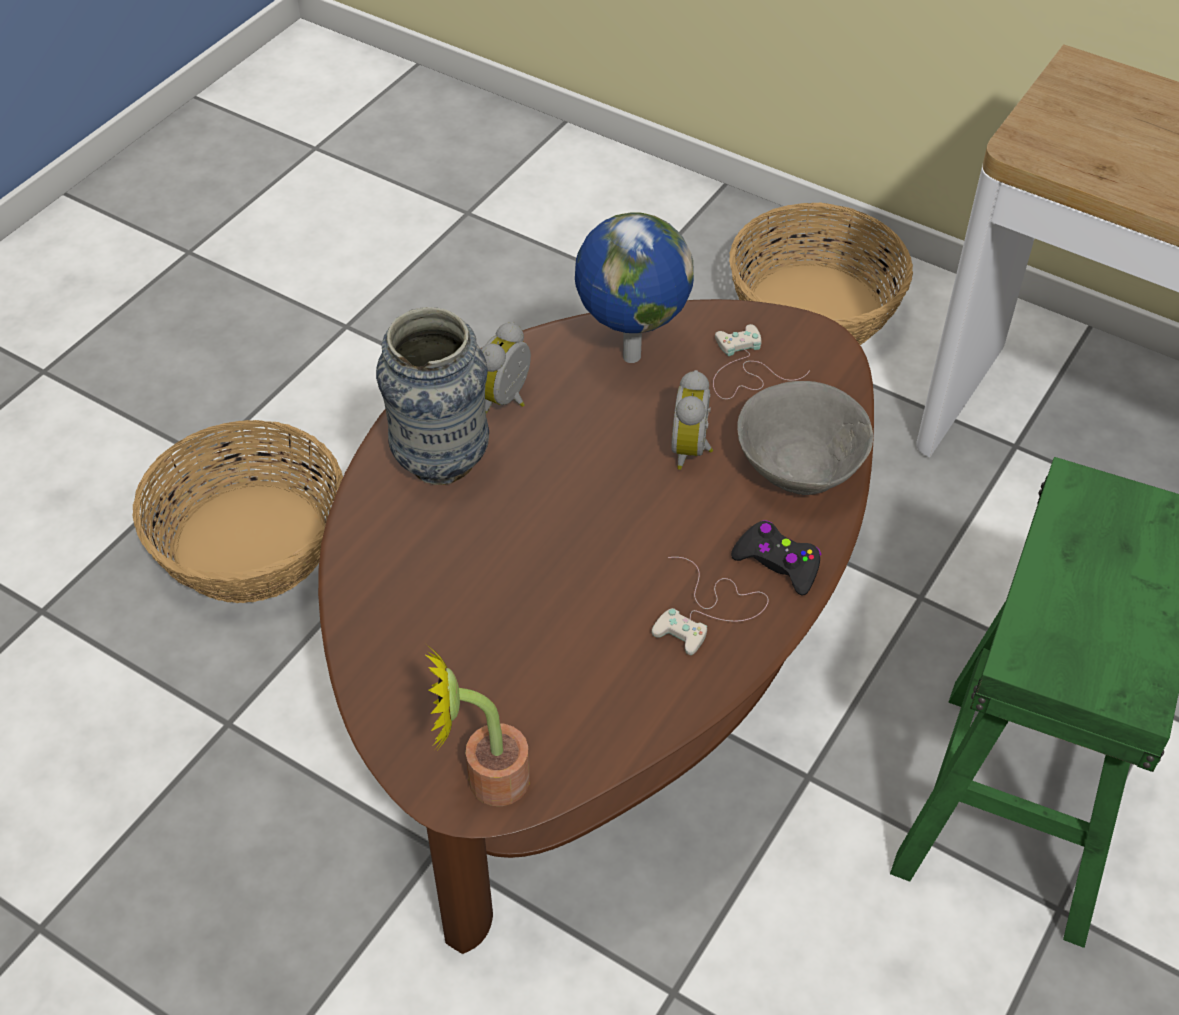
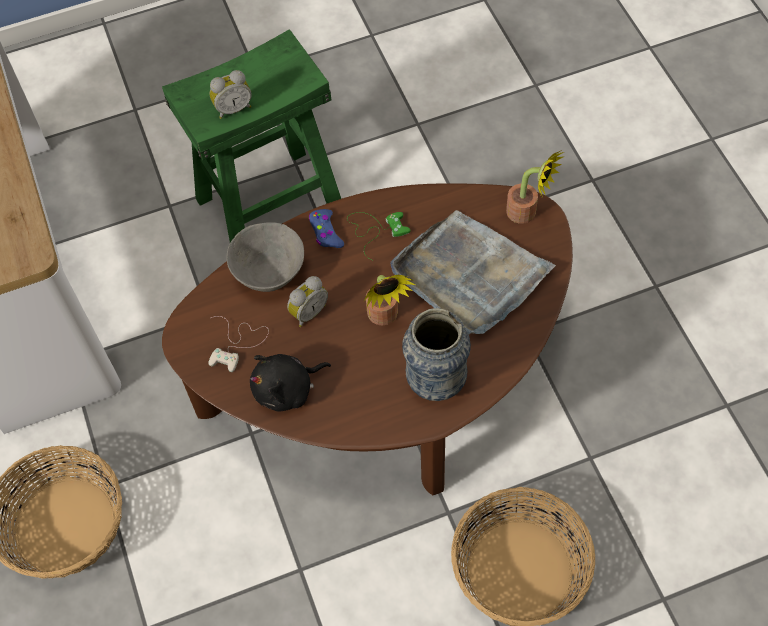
camera: 140 degrees left, 10 degrees up
alarm clock [481,322,531,414] -> alarm clock moved to [209,70,252,119]
globe [575,212,694,363] -> black plush toy [250,354,331,412]
white game controller [652,557,768,655] -> green game controller [347,212,411,260]
black game controller [731,520,821,596] -> blue game controller [309,209,344,248]
none -> potted plant [364,275,415,325]
none -> grey tray [390,210,556,334]

